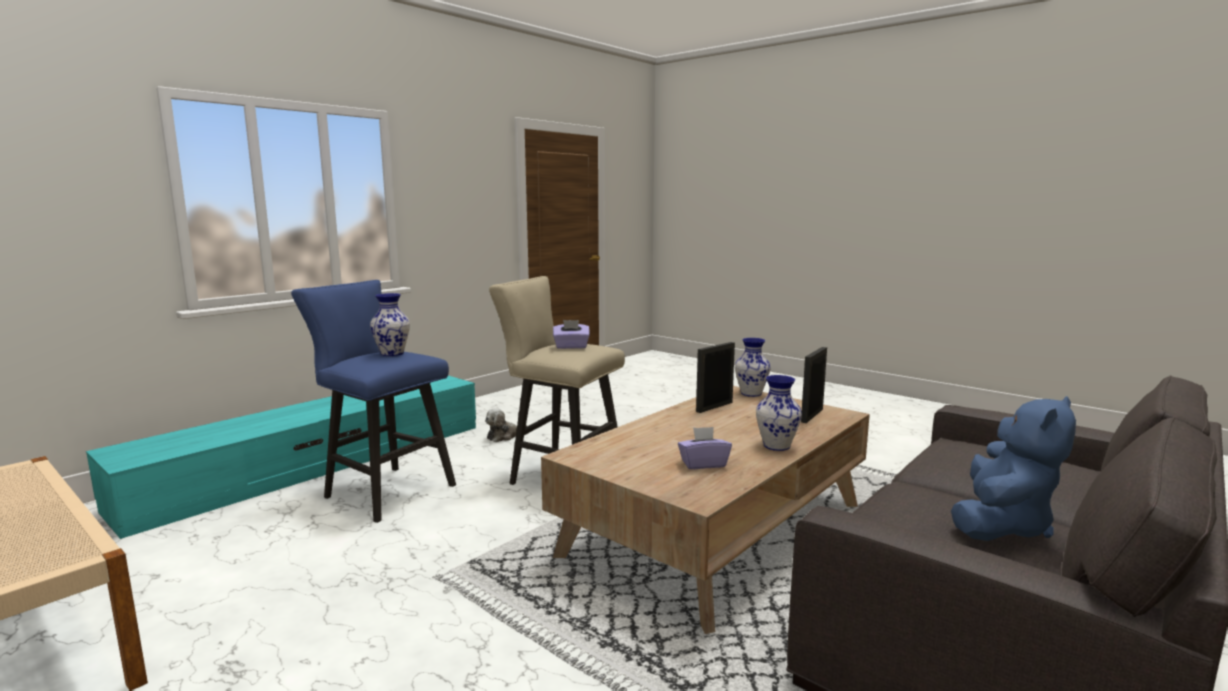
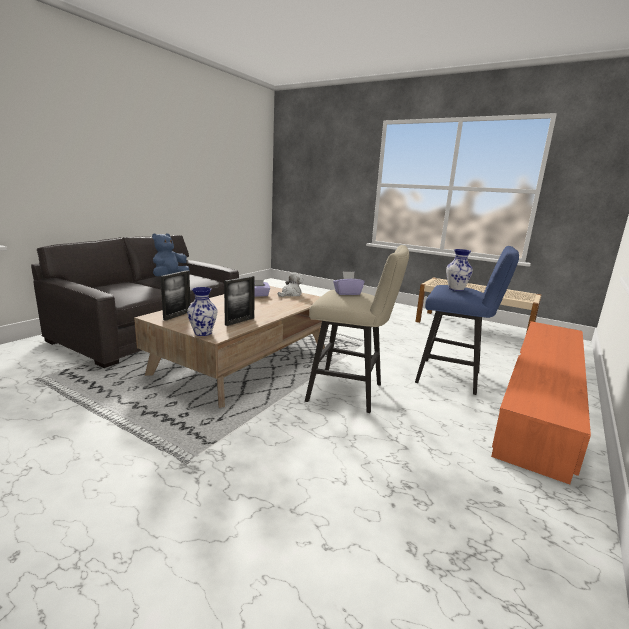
camera: 170 degrees right, 5 degrees up
turquoise tv stand [86,375,476,539] -> orange tv stand [491,321,591,485]
plush toy [485,408,527,442] -> plush toy moved to [278,272,303,297]
vase [756,375,802,451] -> none

